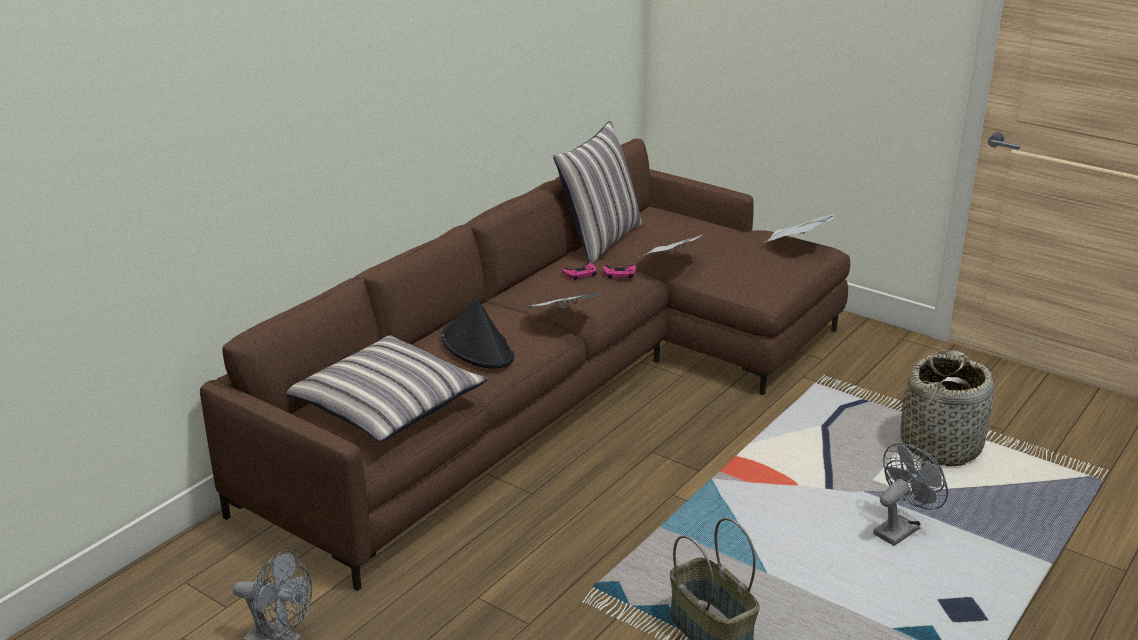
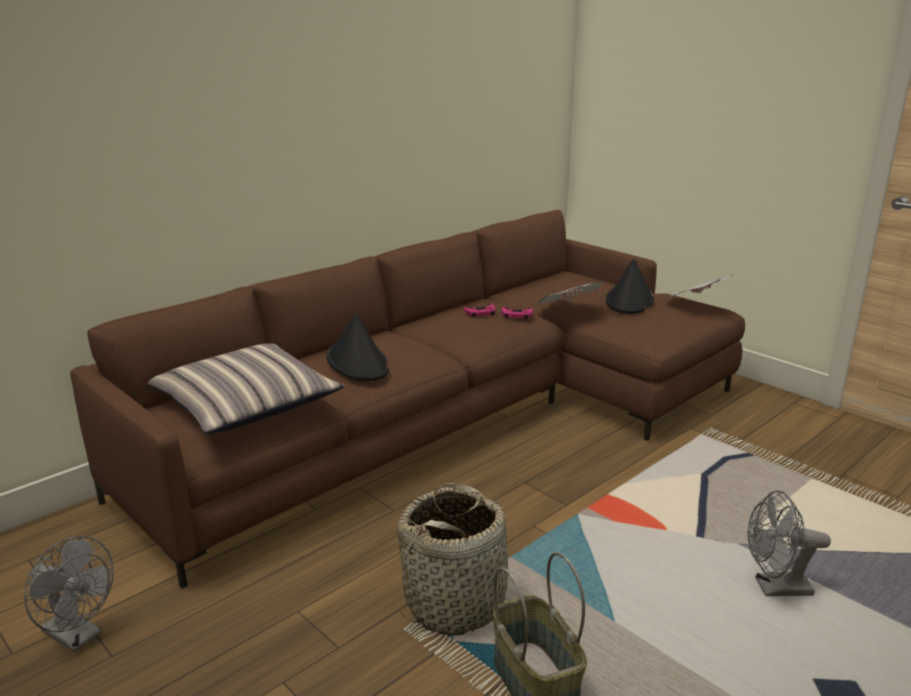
camera: 10 degrees right, 5 degrees down
newspaper [526,293,601,309] -> none
pillow [553,121,643,264] -> none
grey fan [873,443,948,546] -> grey fan turned 150 degrees counterclockwise [747,490,831,596]
basket [900,350,994,466] -> basket moved to [397,483,516,636]
none -> black hat [606,258,654,314]

